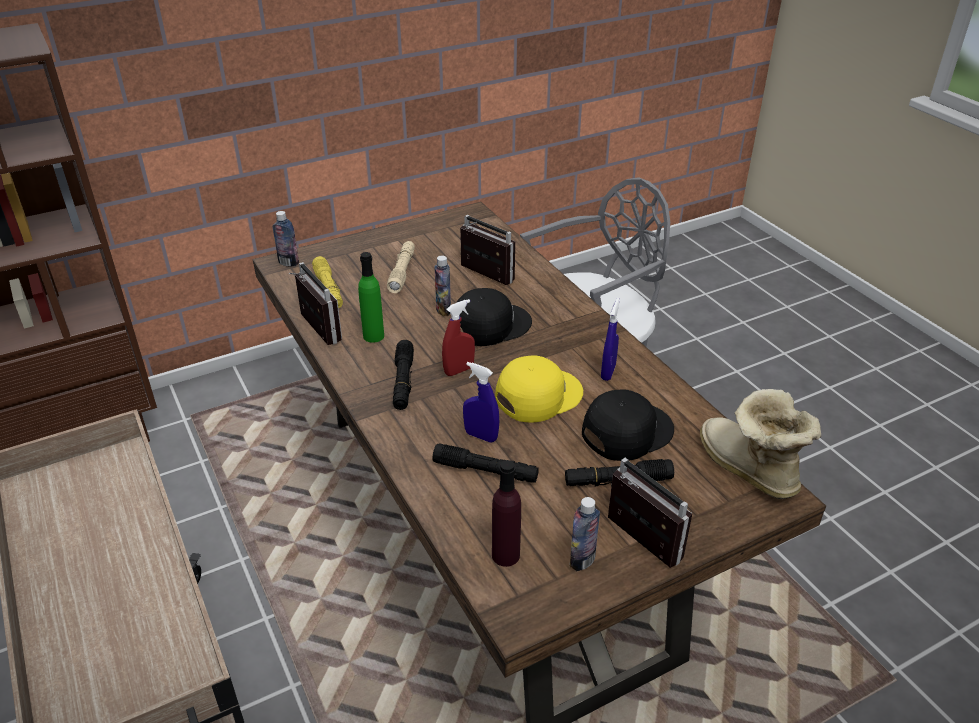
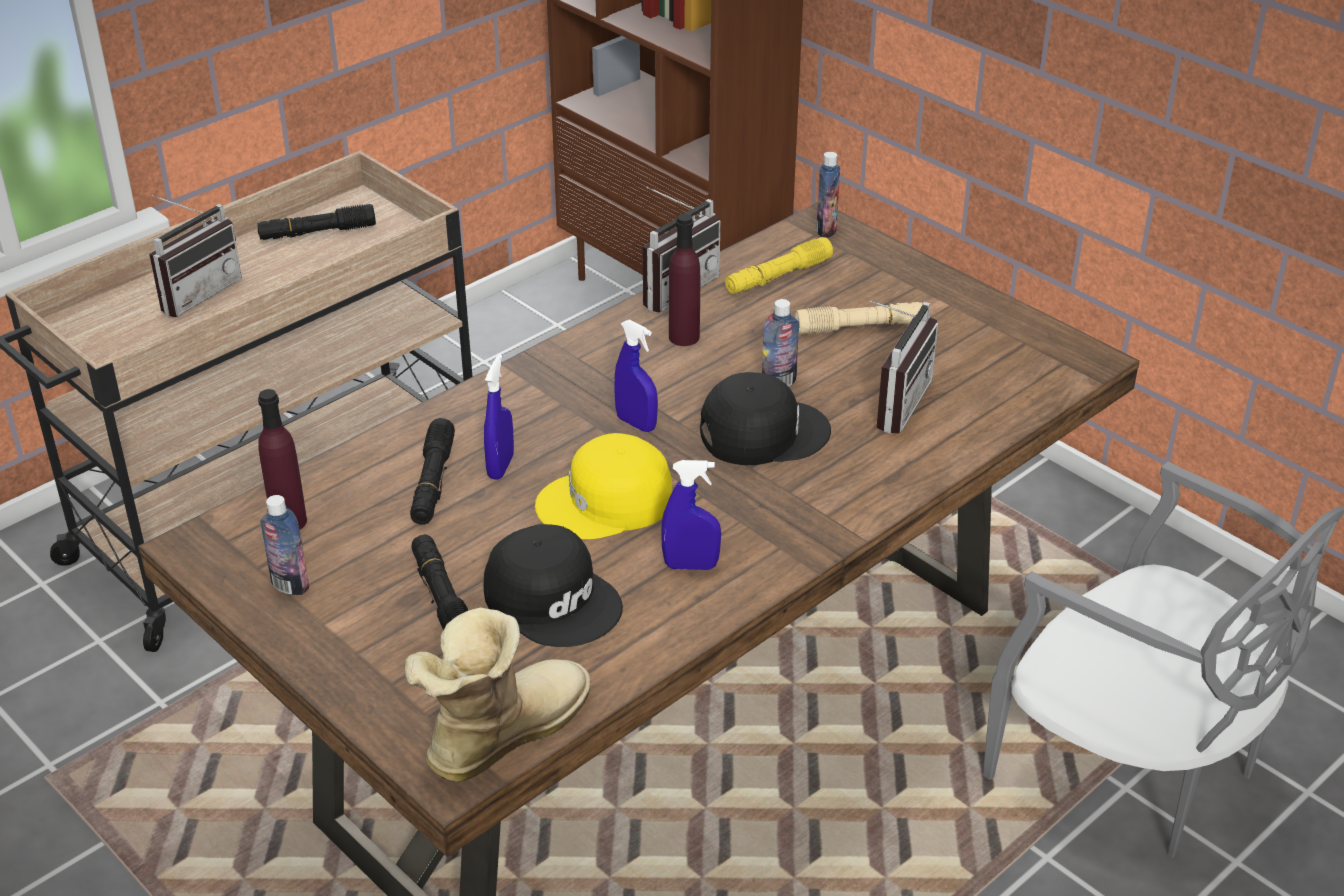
camera: 75 degrees right, 0 degrees up
green bottle [358,252,384,343] -> purple bottle [669,214,700,346]
black flashlight [393,340,414,410] -> black flashlight moved to [257,204,376,240]
red spray bottle [442,299,475,376] -> blue spray bottle [614,320,658,432]
black cap [451,288,532,346] -> black cap turned 60 degrees counterclockwise [700,372,831,465]
yellow cap [495,356,583,422] -> yellow cap turned 120 degrees clockwise [535,433,672,539]
radio [608,458,692,568] -> radio moved to [149,195,242,317]

